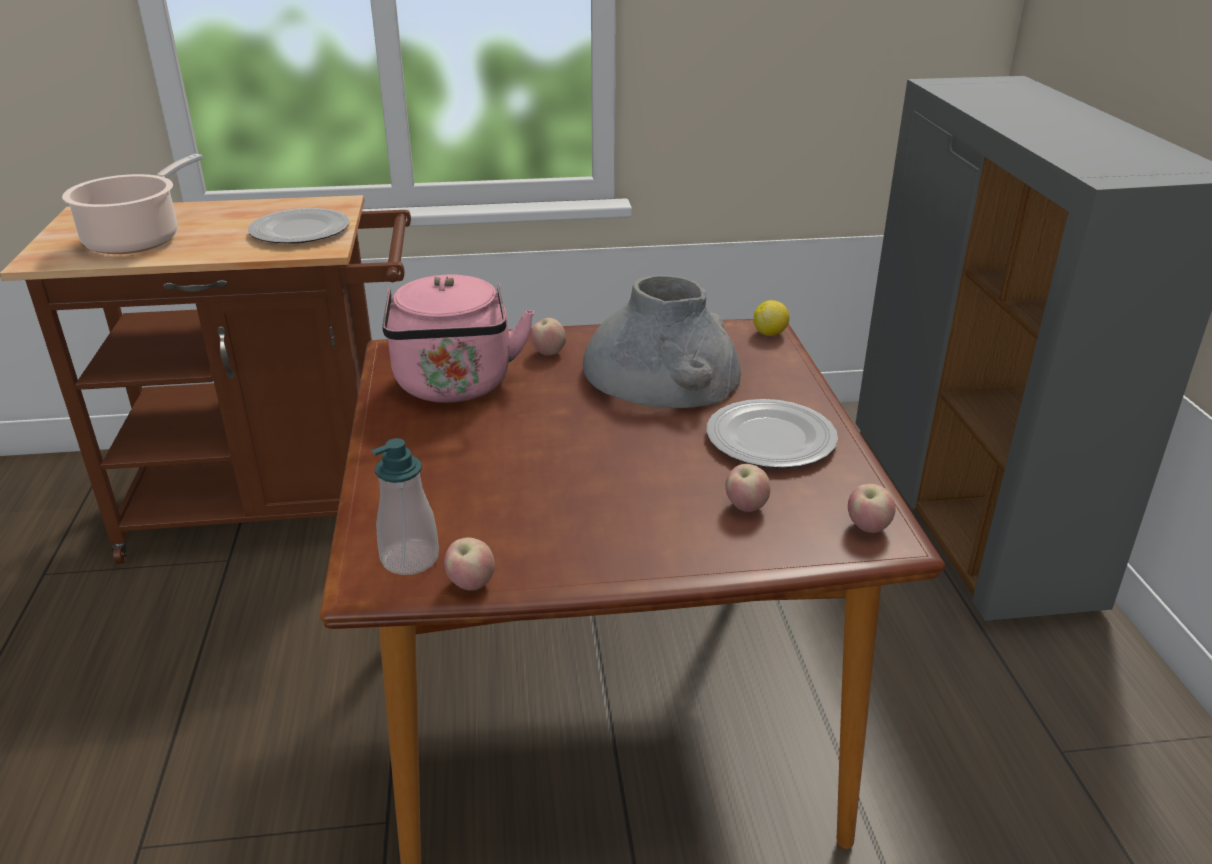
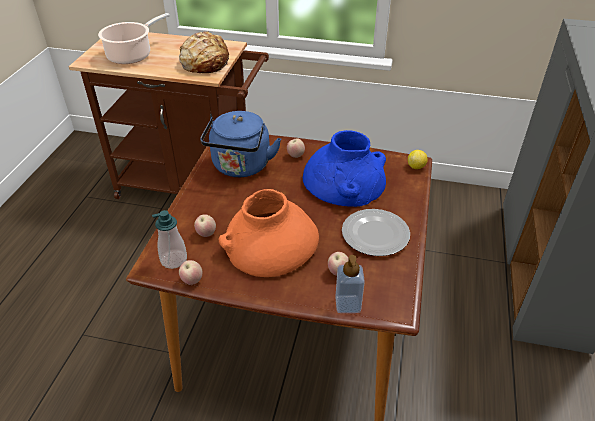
camera: 20 degrees right, 10 degrees up
plate [248,208,350,243] -> bread [179,31,229,73]
pink kettle [383,274,534,403] -> blue kettle [200,111,281,177]
grey vase [583,275,741,408] -> blue vase [303,130,386,207]
apple [848,484,896,533] -> apple moved to [194,214,216,237]
none -> orange vase [219,189,319,277]
none -> soap dispenser [335,255,365,313]

